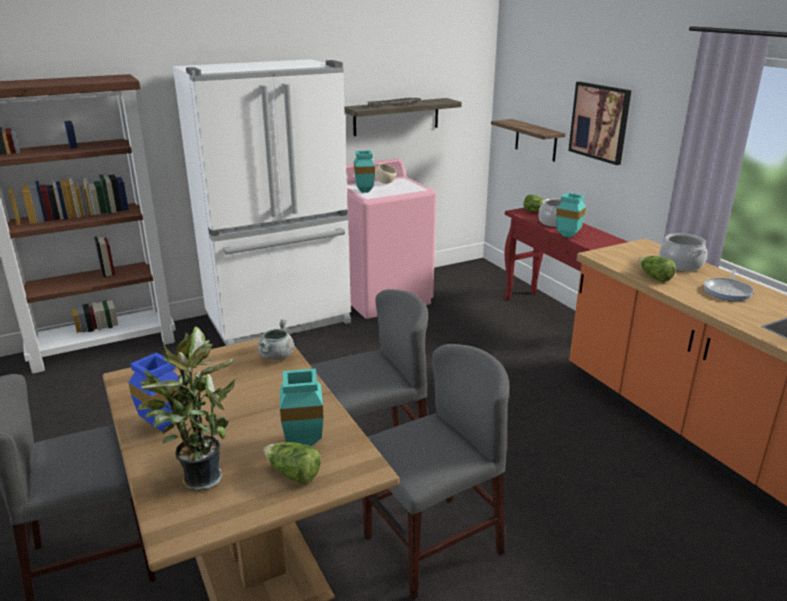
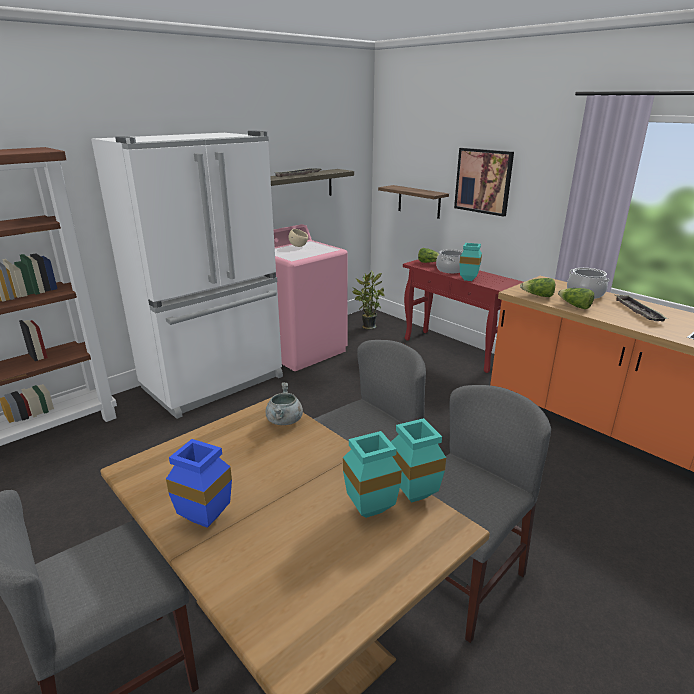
camera: 15 degrees left, 0 degrees up
potted plant [138,326,237,491] -> potted plant moved to [352,270,384,329]
lettuce [263,442,321,484] -> lettuce moved to [520,278,555,297]
turquoise vase [354,150,375,193] -> turquoise vase moved to [391,418,446,502]
frying pan [704,269,754,301] -> tray [615,295,668,322]

